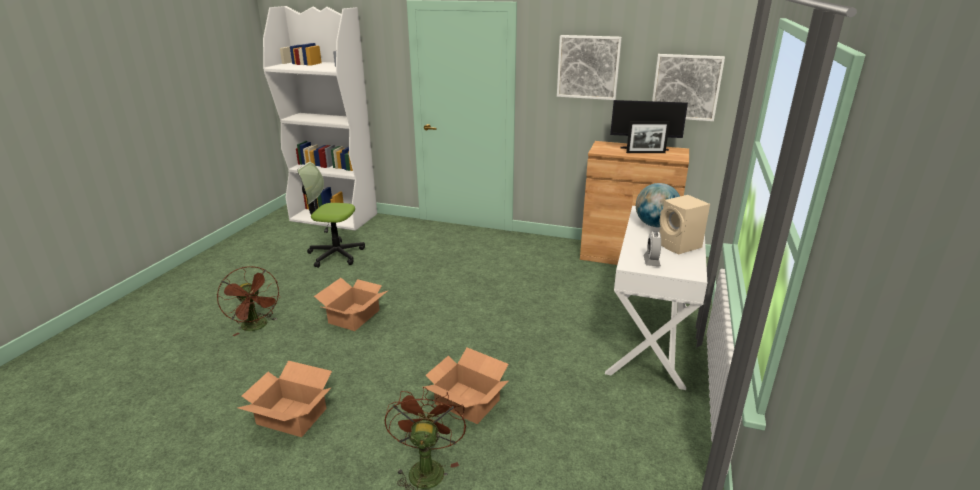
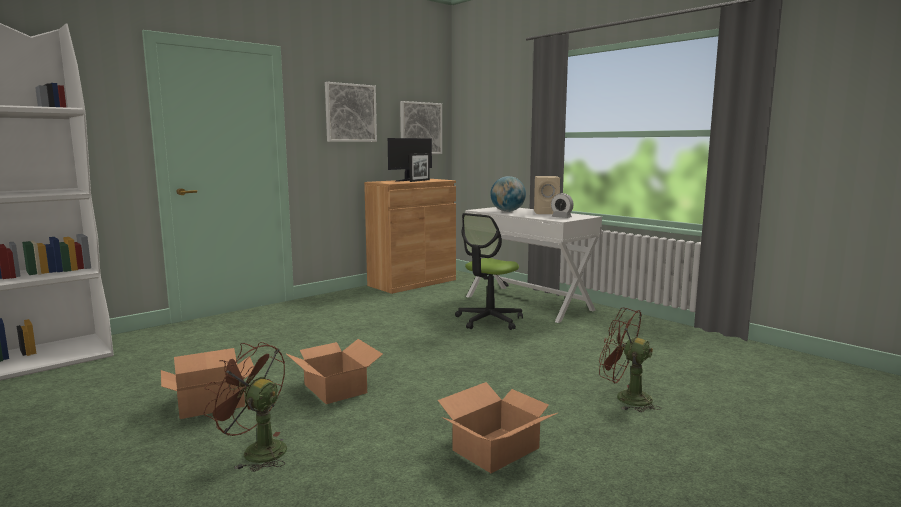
camera: 60 degrees left, 15 degrees down
brown fan [217,266,281,336] -> brown fan turned 150 degrees counterclockwise [204,342,287,472]
office chair [297,162,365,268] -> office chair moved to [455,213,523,330]
cardboard box [424,347,508,424] -> cardboard box moved to [161,348,254,419]

